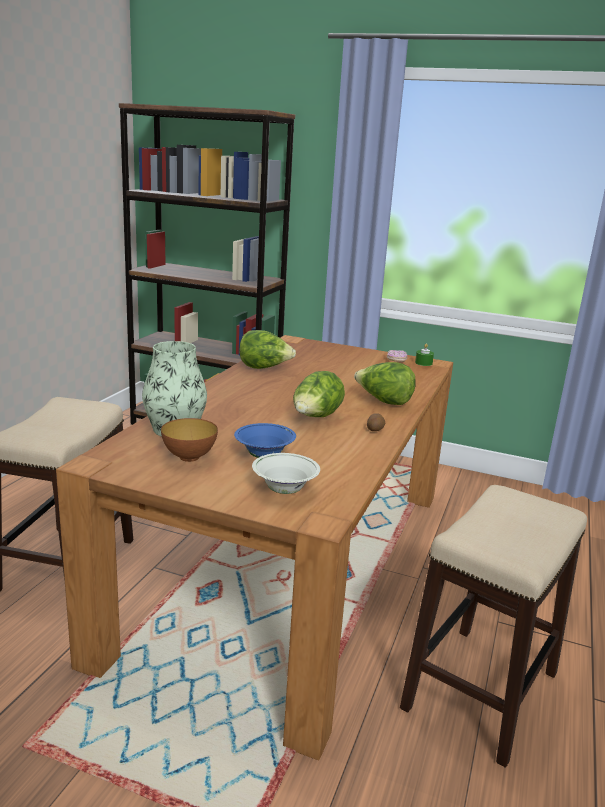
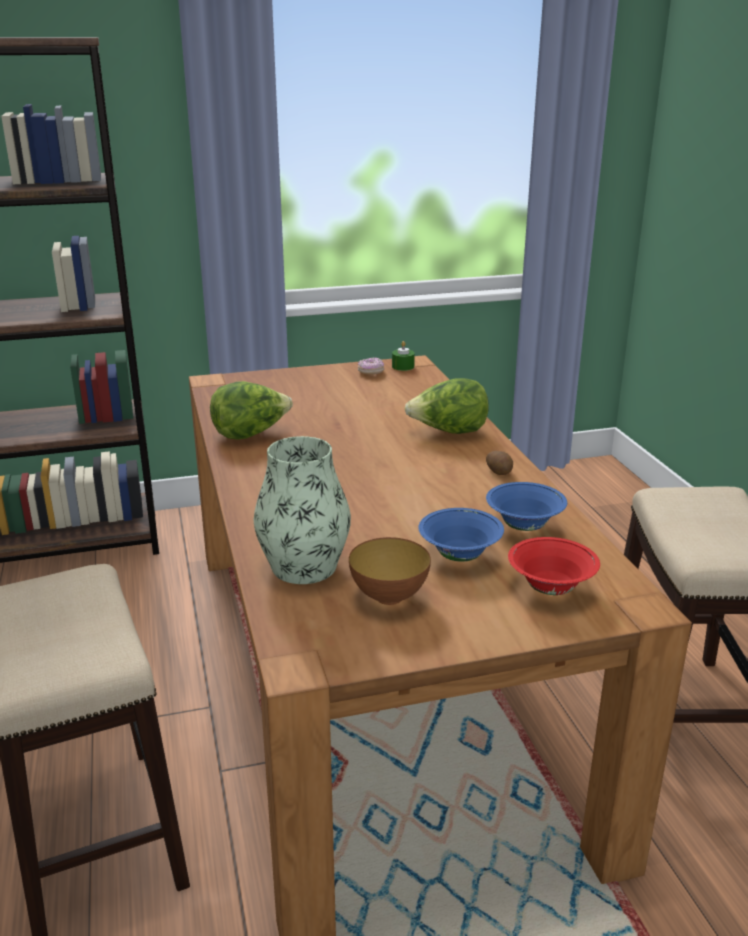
camera: 35 degrees left, 5 degrees up
white bowl [252,453,320,494] -> red bowl [508,537,600,595]
lettuce [293,371,345,417] -> none
none -> blue bowl [486,482,567,531]

